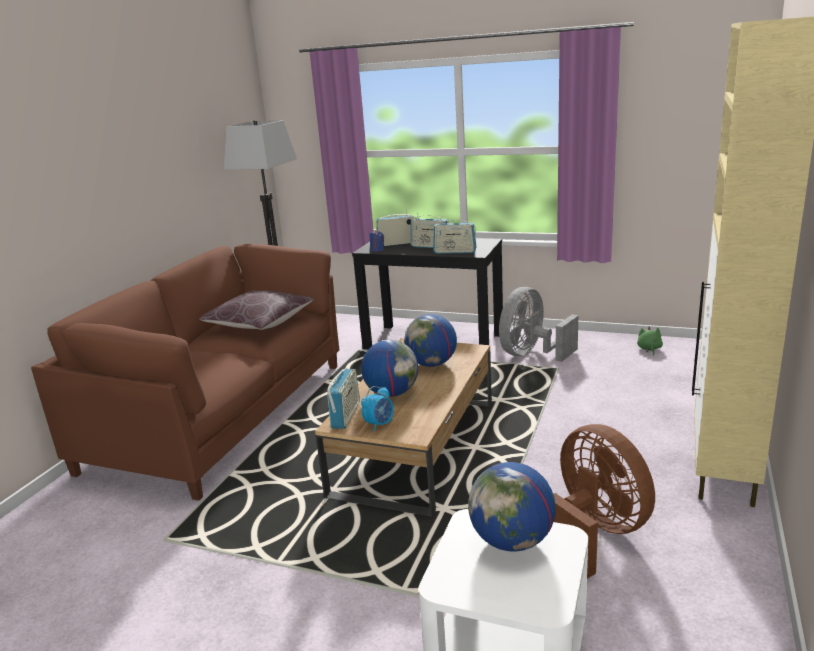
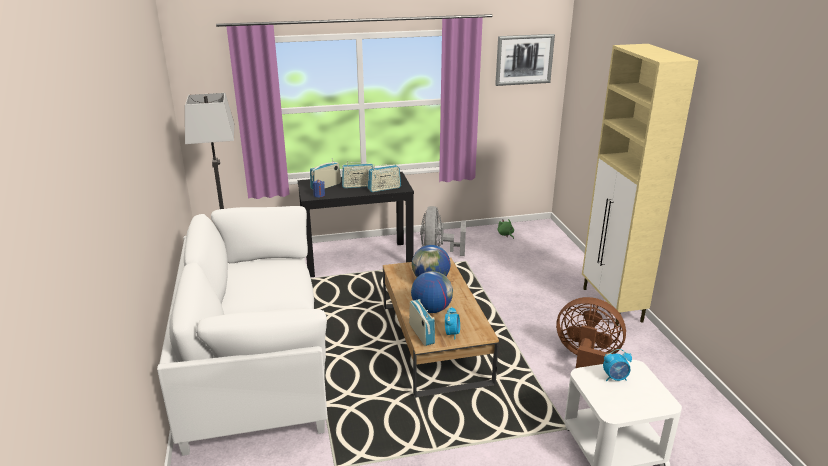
camera: 35 degrees left, 5 degrees up
brown sofa [31,244,339,501] -> white sofa [157,206,328,456]
brown pillow [199,290,314,330] -> none
globe [468,462,556,552] -> alarm clock [603,349,632,382]
none -> picture [495,34,555,86]

